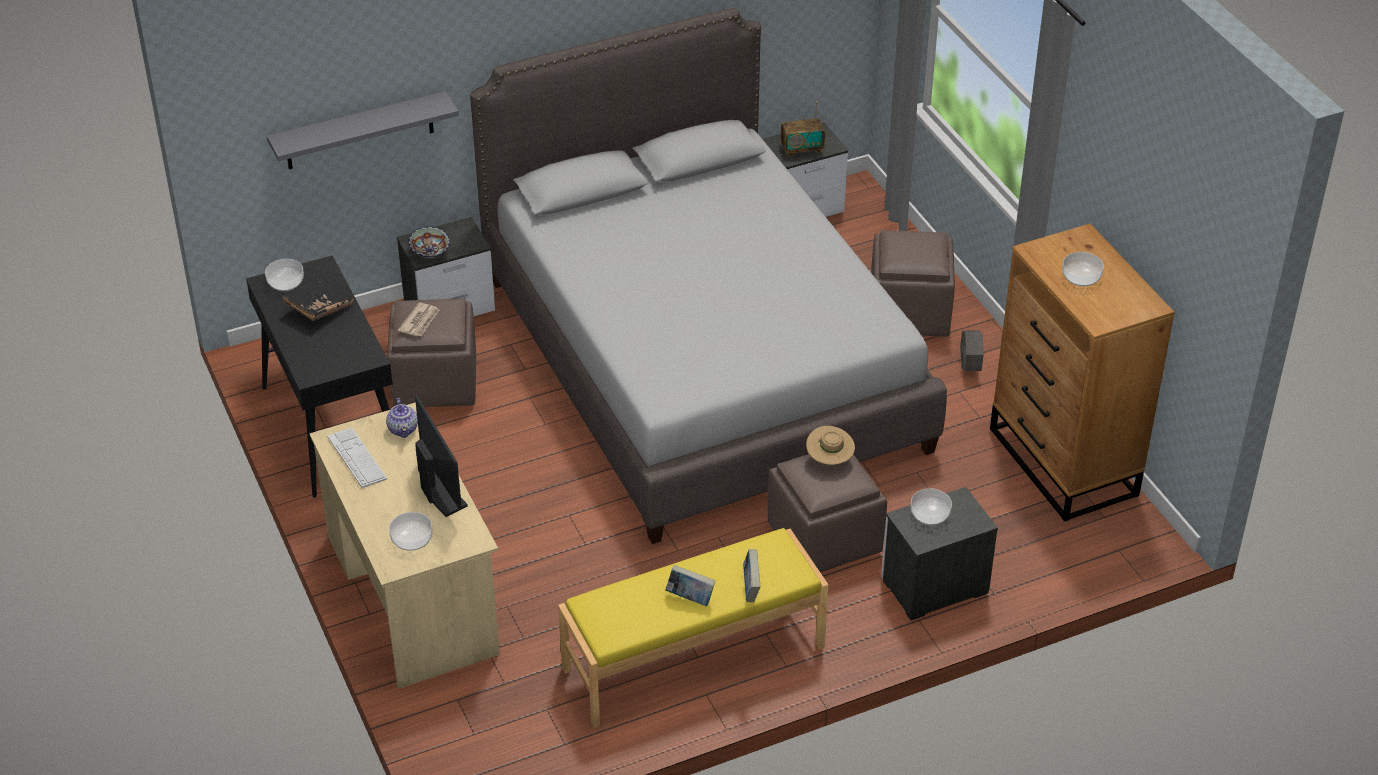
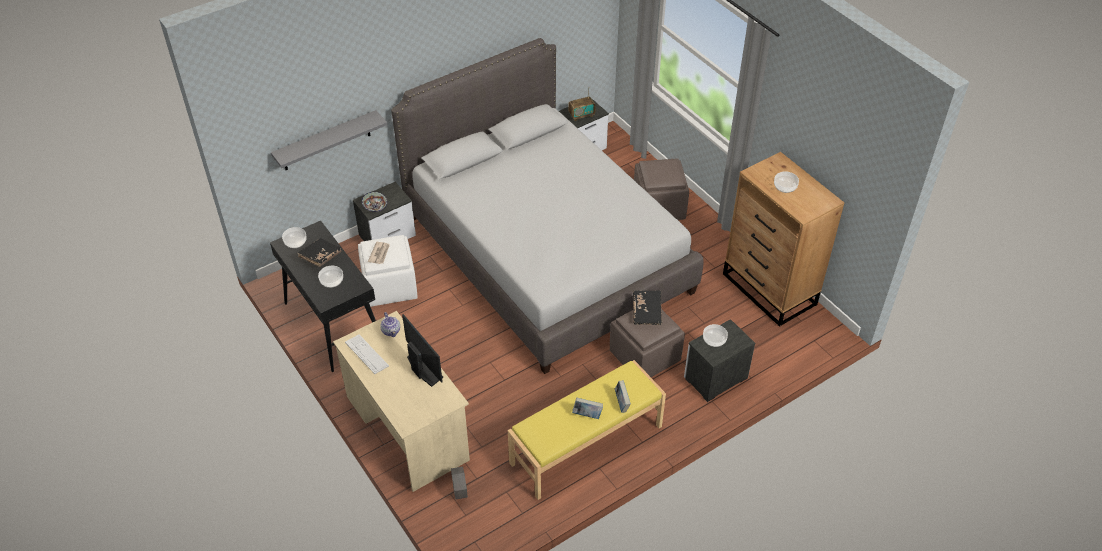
camera: 10 degrees left, 5 degrees up
brown ottoman [387,298,476,407] -> white ottoman [358,235,418,307]
bowl [389,512,432,551] -> bowl moved to [318,266,343,288]
beige hat [806,426,855,465] -> black book [633,290,662,325]
grey planter [960,330,984,371] -> grey planter moved to [451,467,468,499]

